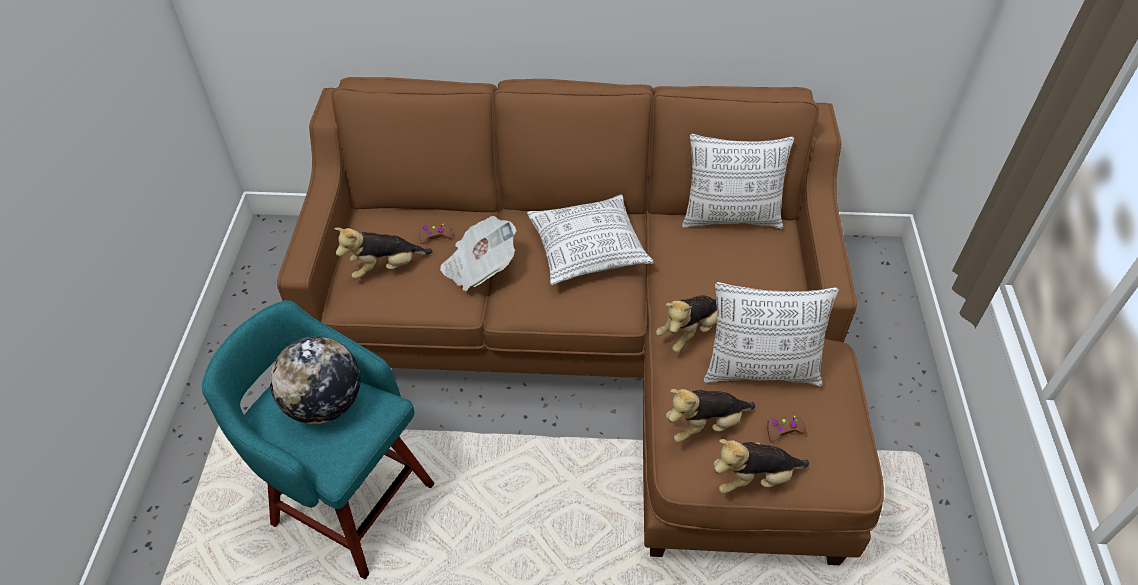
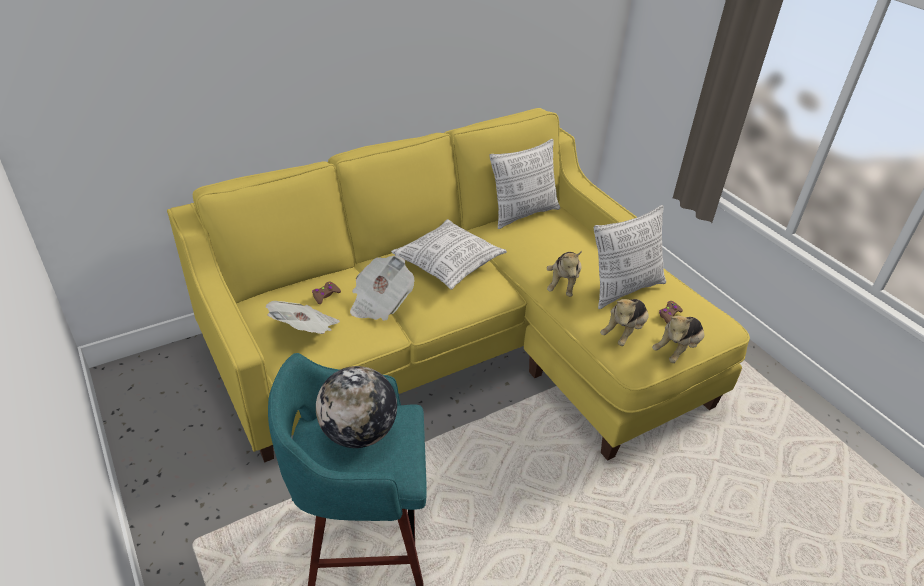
camera: 35 degrees left, 10 degrees down
brown sofa [277,77,884,565] -> yellow sofa [167,108,750,462]
plush toy [334,227,433,279] -> newspaper [266,301,340,334]

